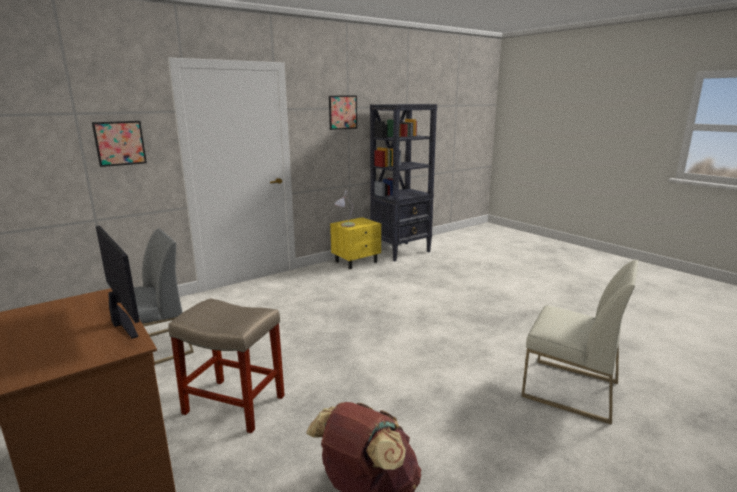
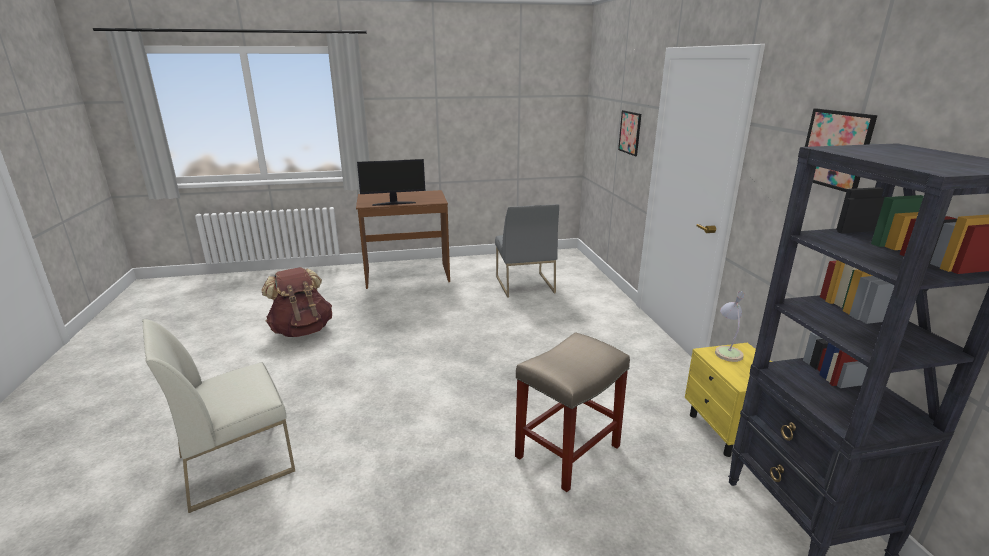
camera: 115 degrees right, 5 degrees up
beige stool [168,298,285,433] -> beige stool moved to [515,332,630,492]

